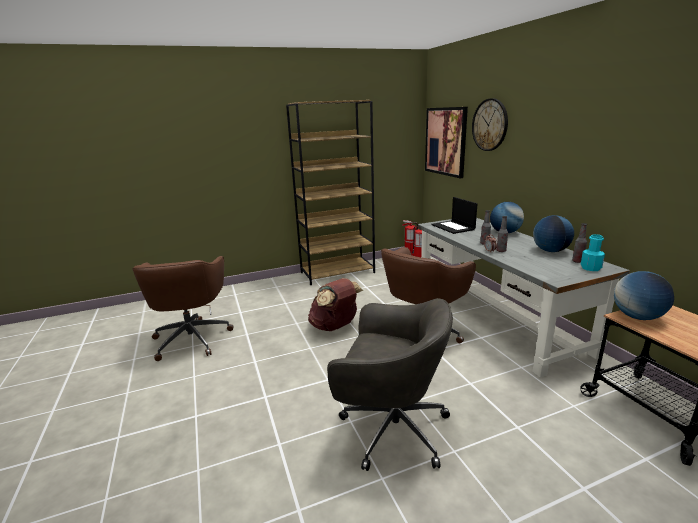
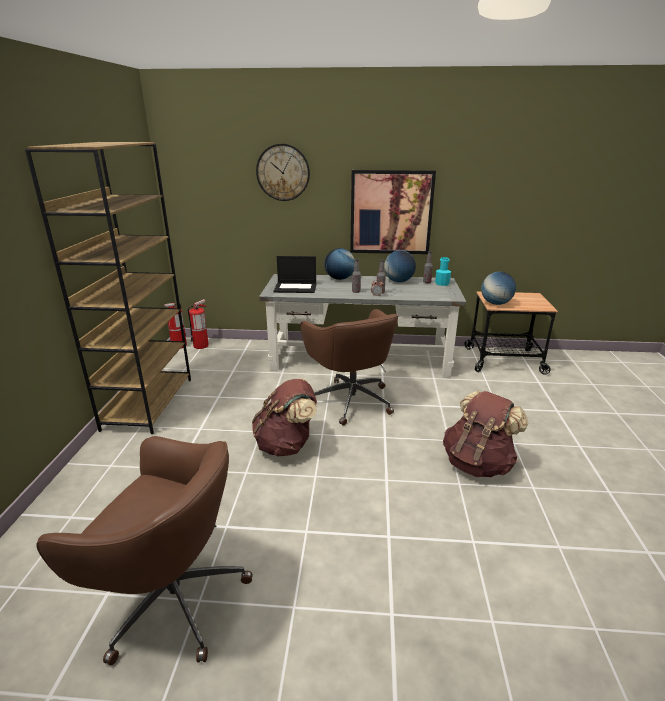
camera: 65 degrees left, 5 degrees up
grey office chair [327,298,453,471] -> brown backpack [443,391,528,477]
picture [425,107,468,179] -> picture moved to [350,170,436,254]

